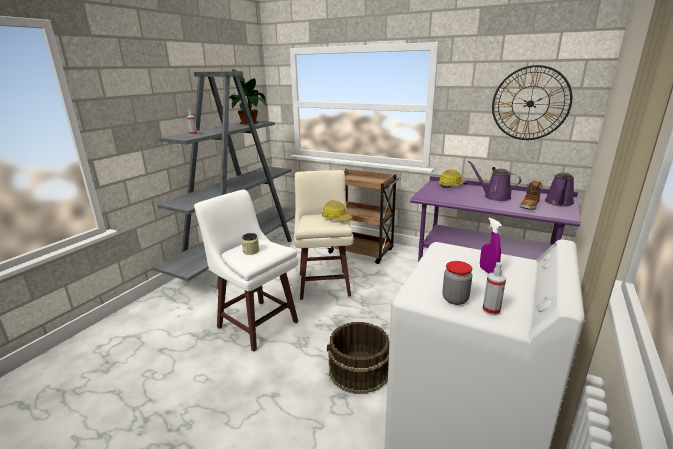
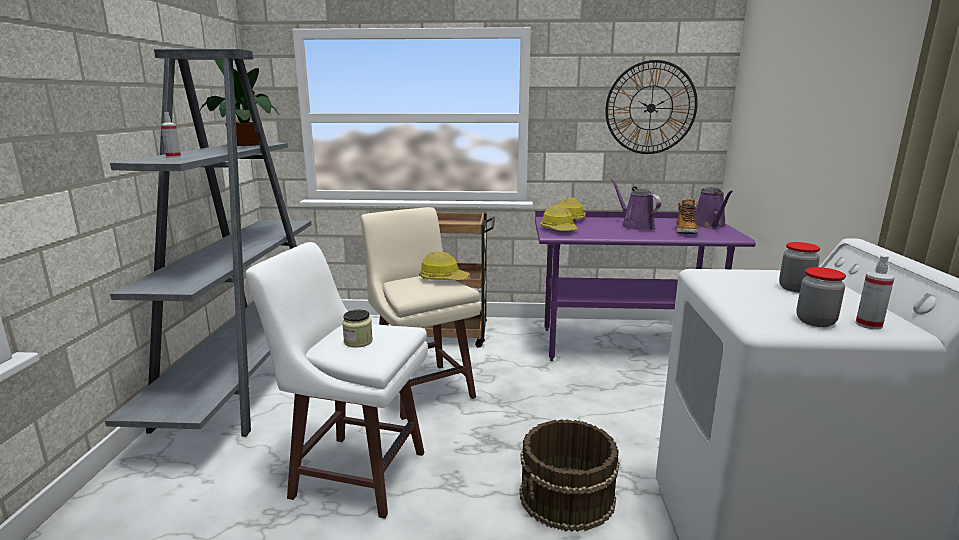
camera: 25 degrees left, 5 degrees down
purple watering can [468,160,521,201] -> purple watering can turned 45 degrees clockwise [611,179,661,230]
purple spray bottle [480,218,502,274] -> jar [779,242,820,292]
none -> hard hat [540,205,578,231]

